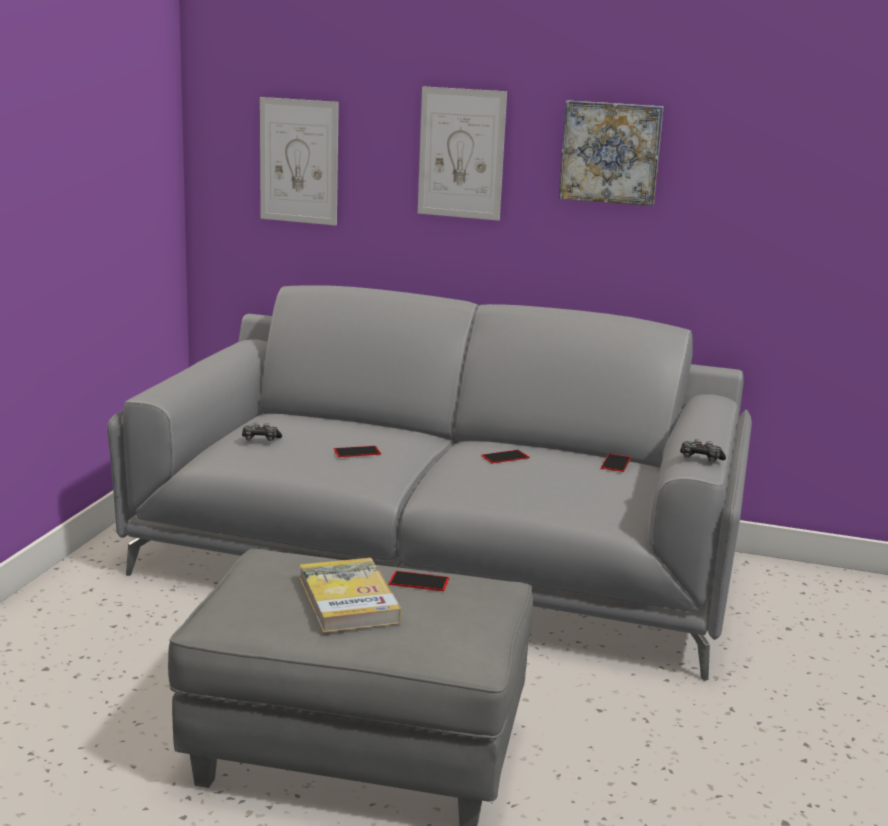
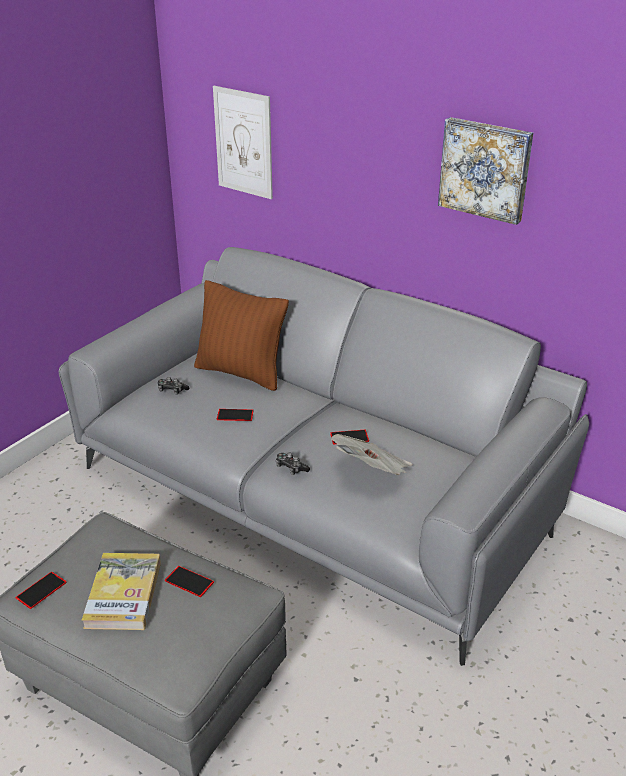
camera: 20 degrees right, 15 degrees up
picture [418,86,507,221] -> none
phone [601,454,631,472] -> phone moved to [16,572,67,609]
game controller [680,439,726,462] -> game controller moved to [276,453,310,475]
none -> brown pillow [194,280,289,391]
none -> newspaper [331,434,412,475]

